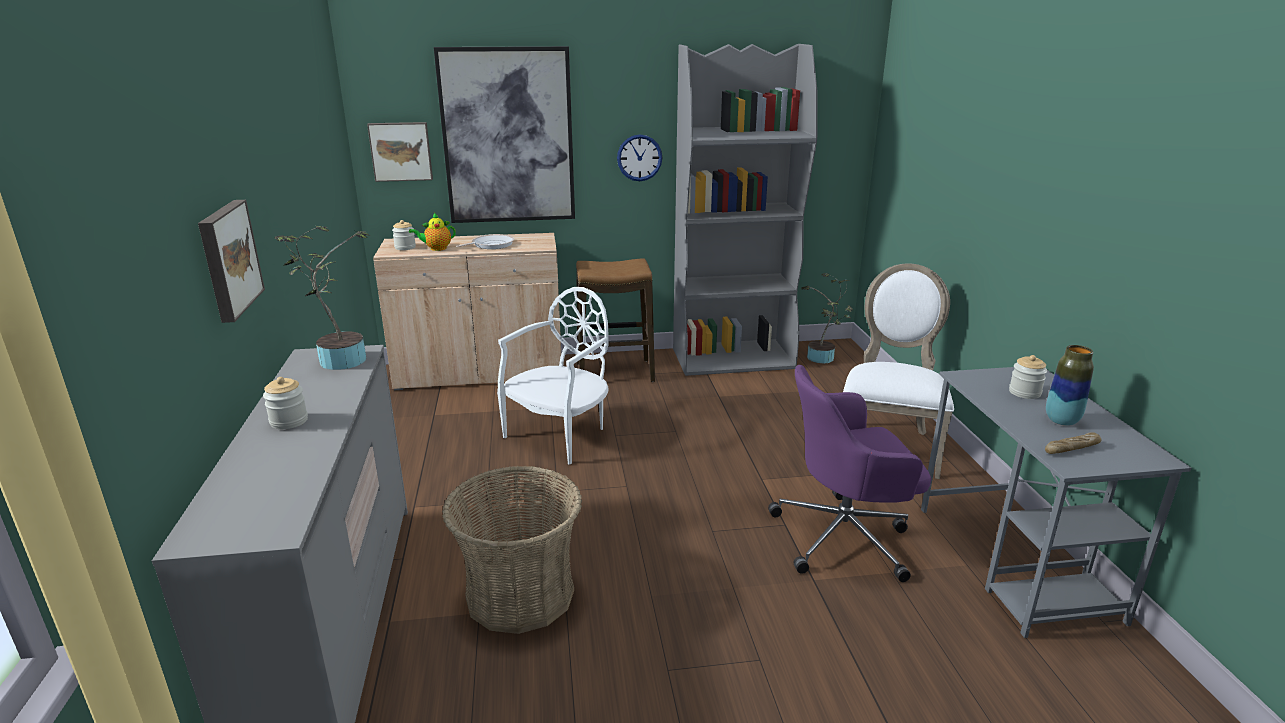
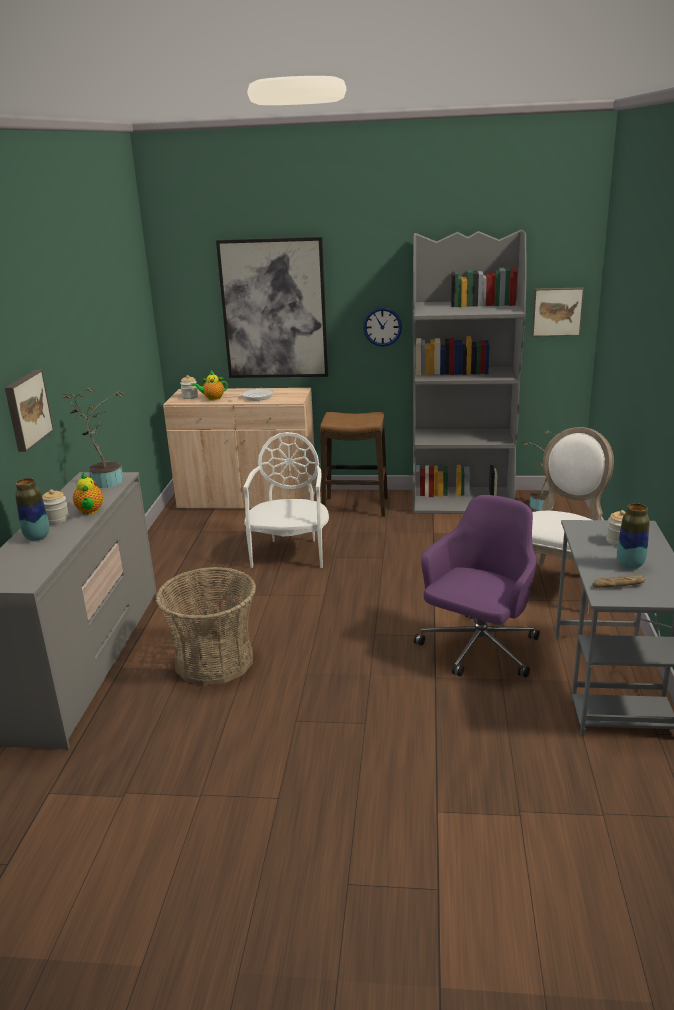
camera: 15 degrees right, 0 degrees up
picture [367,122,433,182] -> picture moved to [532,287,584,336]
white chair [497,287,609,465] -> white chair turned 45 degrees counterclockwise [243,432,329,568]
purple office chair [768,365,931,582] -> purple office chair turned 120 degrees clockwise [414,495,540,678]
none -> vase [15,478,50,541]
none -> teapot [73,473,103,514]

